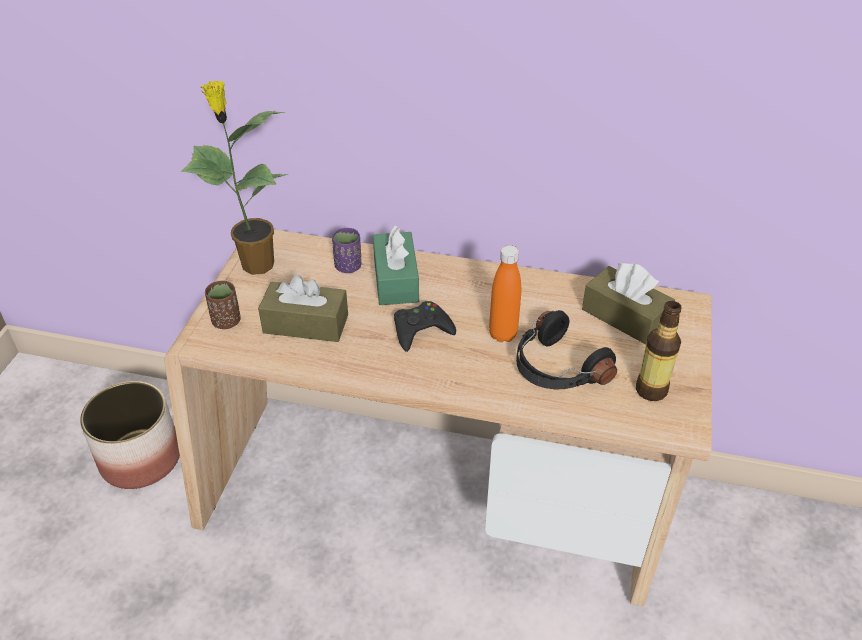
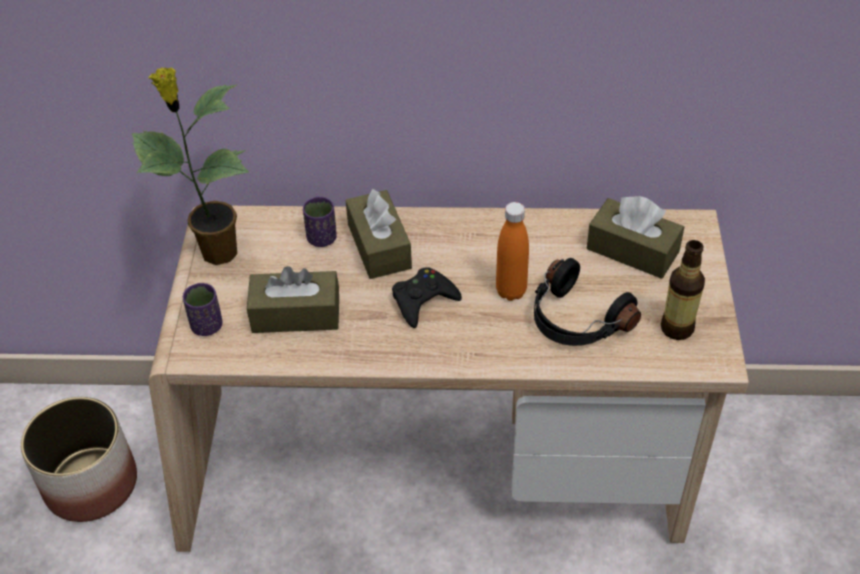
camera: 10 degrees left, 5 degrees up
brown cup [205,281,241,329] -> purple cup [183,283,222,336]
green tissue box [373,225,419,305] -> brown tissue box [345,189,412,279]

